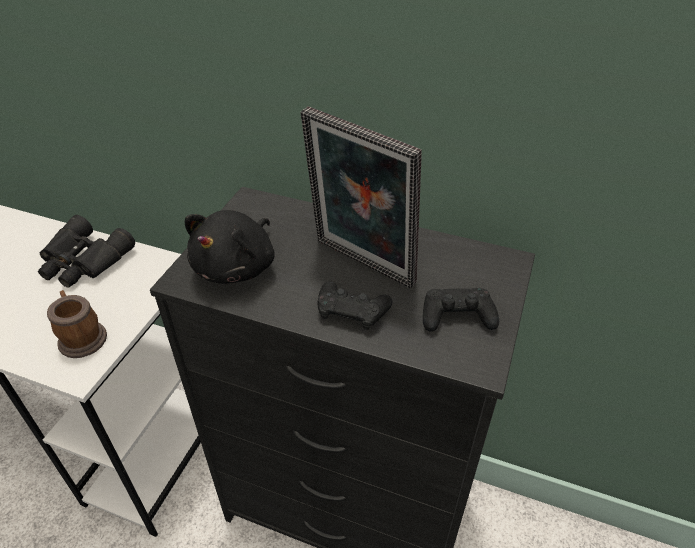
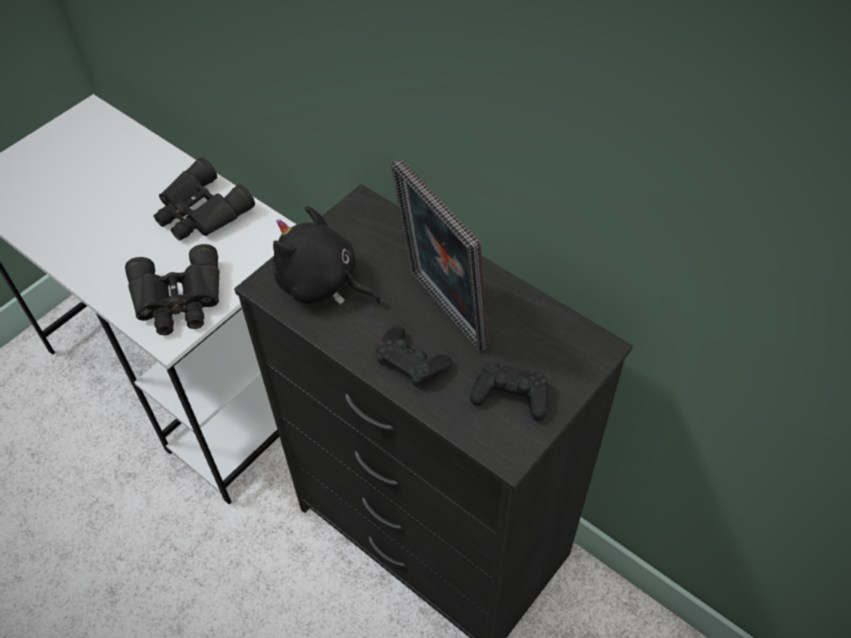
camera: 20 degrees right, 10 degrees up
mug [47,290,107,358] -> black binoculars [125,244,220,335]
black plush toy [185,210,275,284] -> black plush toy turned 75 degrees clockwise [273,206,381,305]

